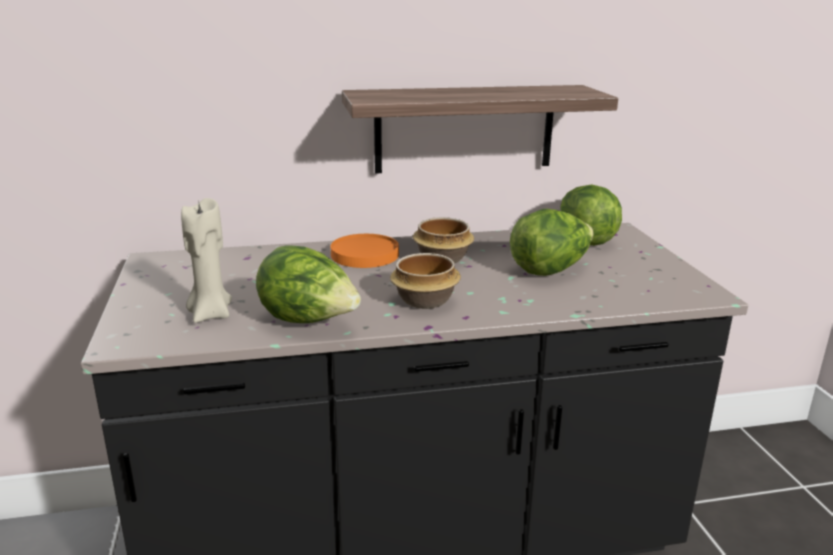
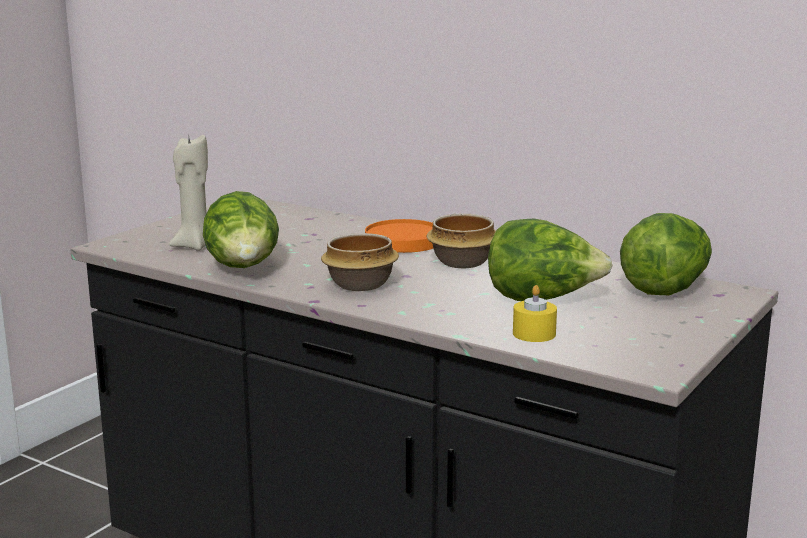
camera: 45 degrees right, 5 degrees down
shelf [342,85,618,174] -> none
none -> yellow candle [513,285,557,342]

